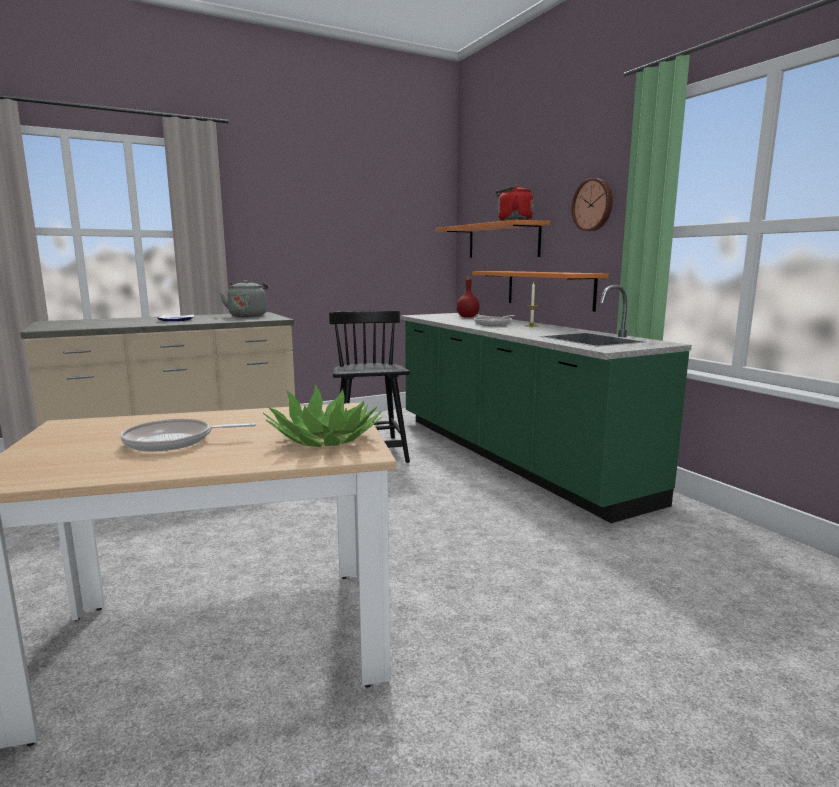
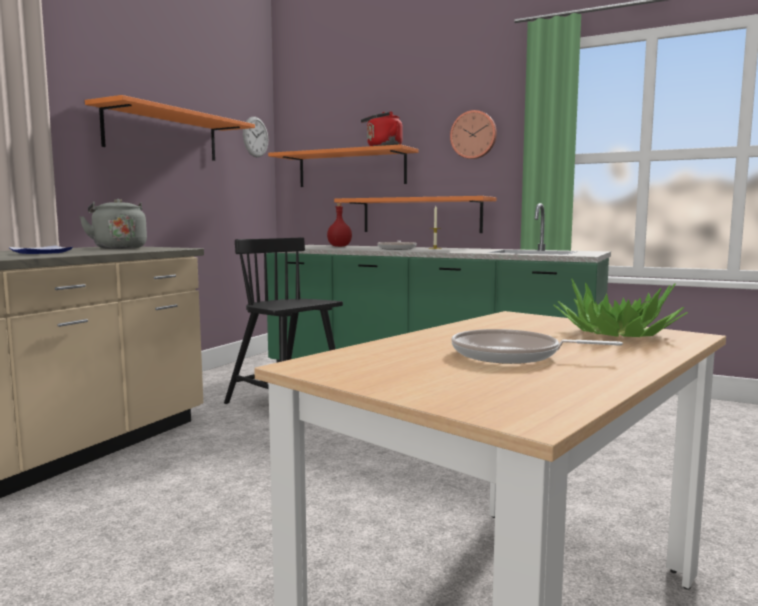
camera: 35 degrees left, 5 degrees down
frying pan [120,419,256,452] -> frying pan turned 60 degrees clockwise [451,329,623,364]
none -> orange shelf [85,95,255,161]
none -> wall clock [243,117,268,157]

